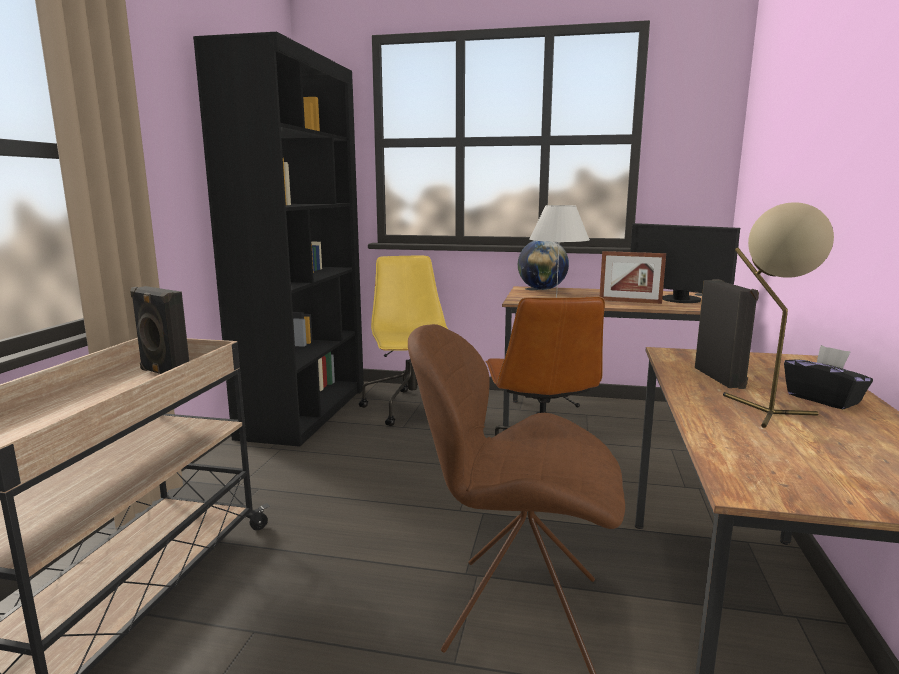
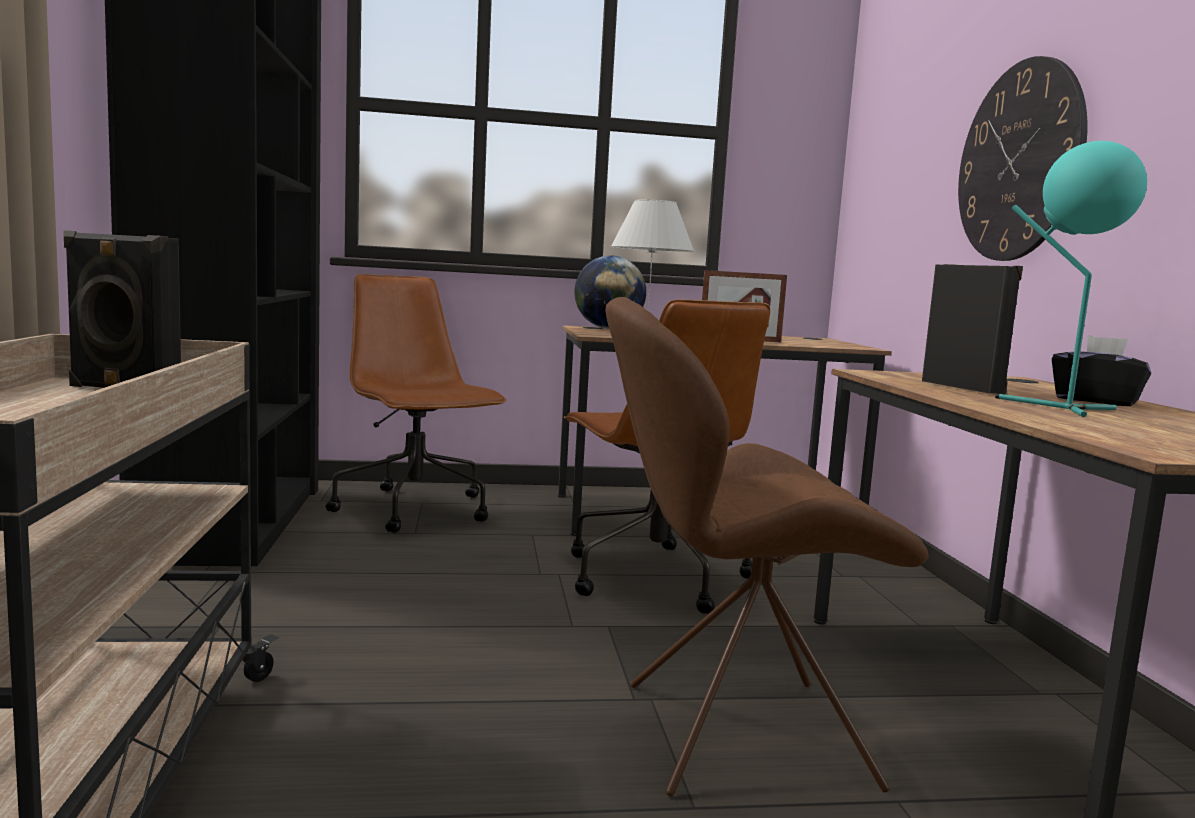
camera: 20 degrees left, 5 degrees down
yellow office chair [359,256,448,426] -> brown office chair [325,274,507,533]
monitor [630,223,740,303] -> none
beige table lamp [723,202,834,428] -> turquoise table lamp [995,141,1147,417]
none -> wall clock [958,56,1087,261]

